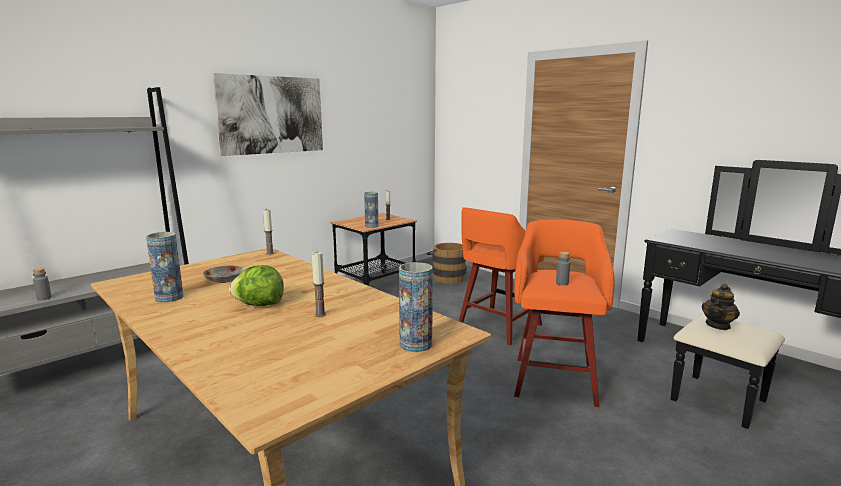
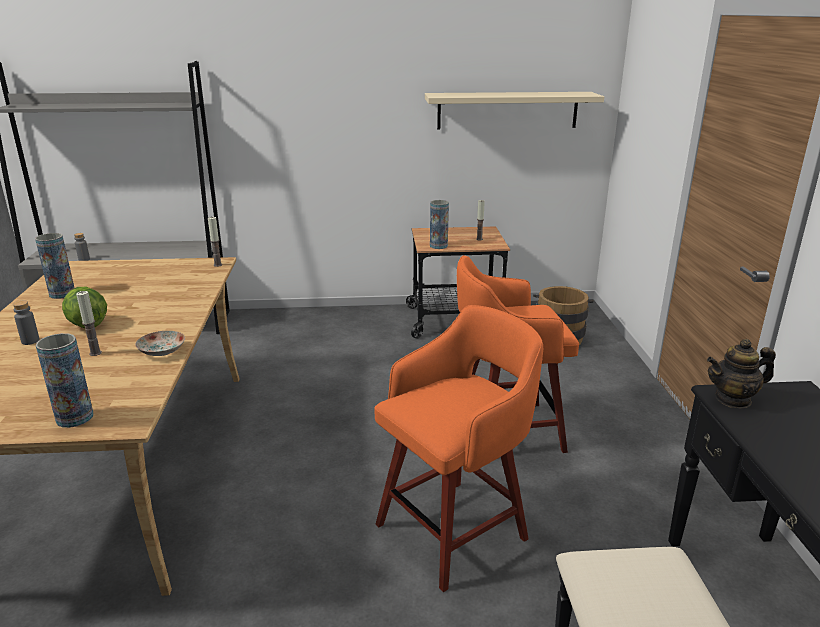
camera: 40 degrees right, 10 degrees up
plate [203,266,244,283] -> plate moved to [135,331,185,356]
picture [213,73,323,156] -> none
grey bottle [556,252,570,285] -> grey bottle moved to [13,300,40,345]
teapot [702,283,740,330] -> teapot moved to [707,339,776,409]
none -> beige shelf [425,92,604,129]

